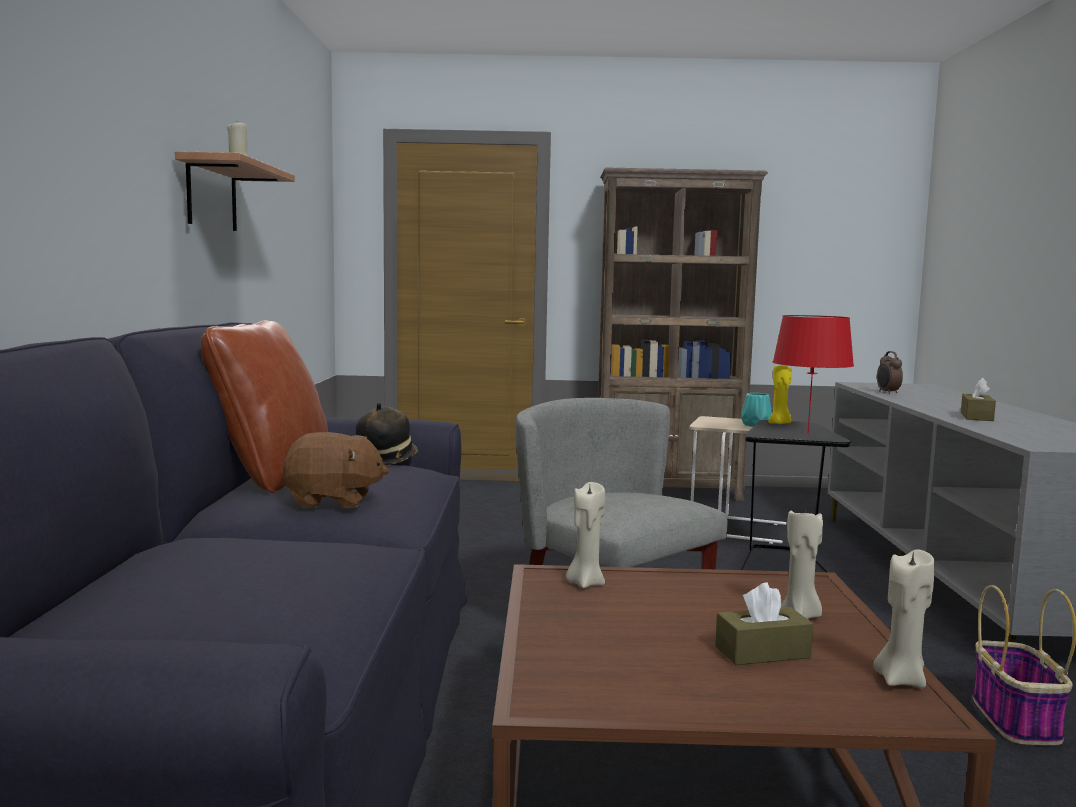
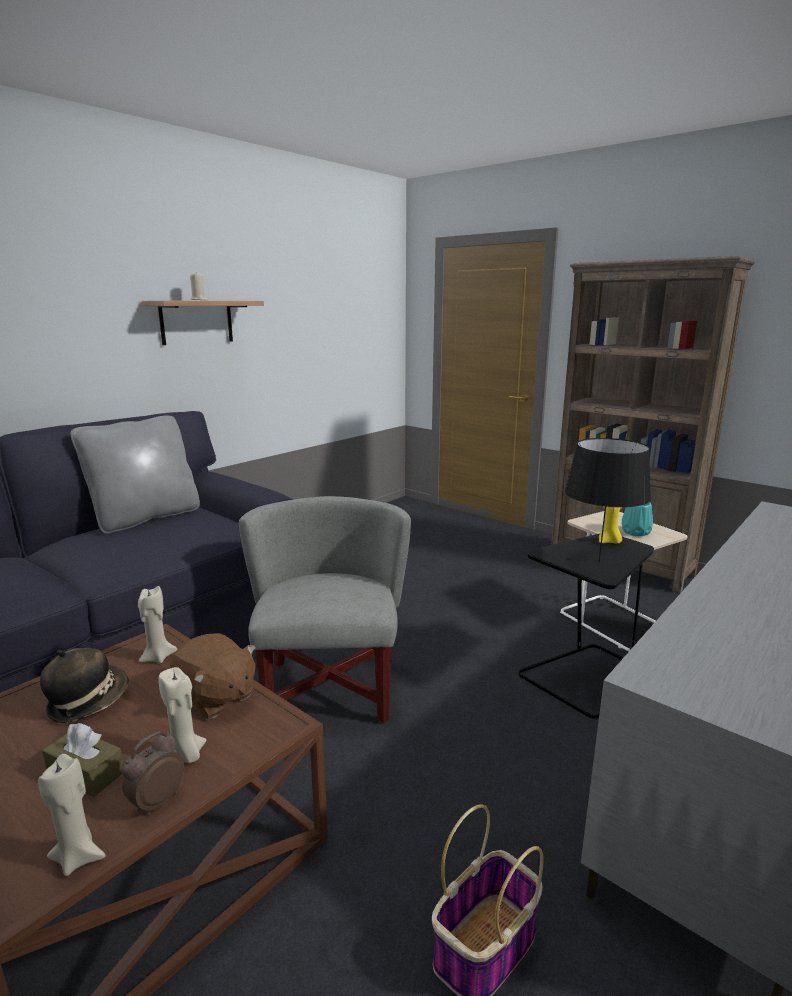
camera: 40 degrees right, 10 degrees up
brown pillow [201,320,328,493] -> grey pillow [71,415,200,534]
brown plush toy [283,432,389,507] -> brown plush toy moved to [169,633,256,719]
hat [356,403,418,465] -> hat moved to [40,648,129,723]
red table lamp [773,315,854,434] -> black table lamp [565,438,651,562]
alarm clock [877,351,903,394] -> alarm clock moved to [121,731,184,815]
brown tissue box [961,378,996,421] -> none

